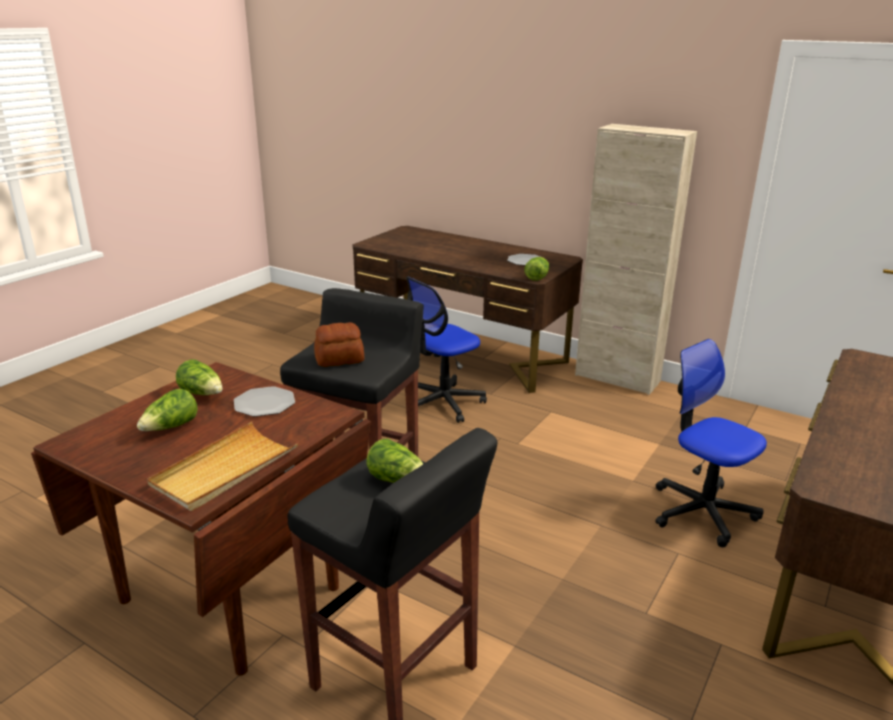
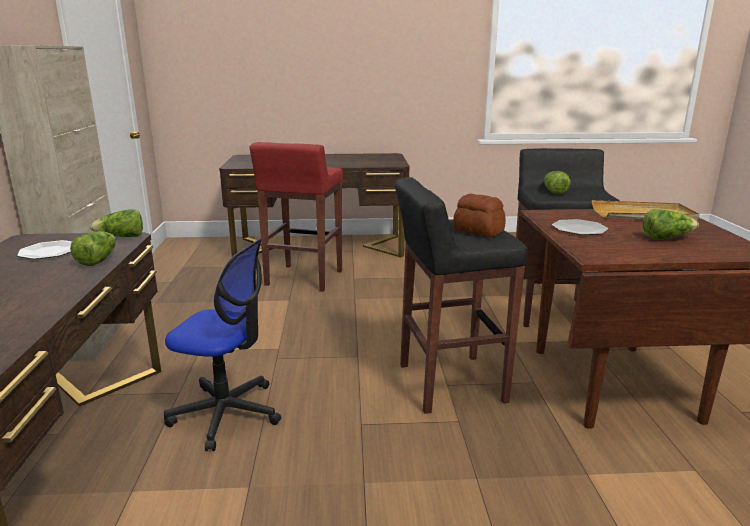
camera: 125 degrees left, 5 degrees down
lettuce [176,359,222,395] -> lettuce moved to [70,231,115,266]
office chair [655,339,767,547] -> red stool [250,142,343,292]

